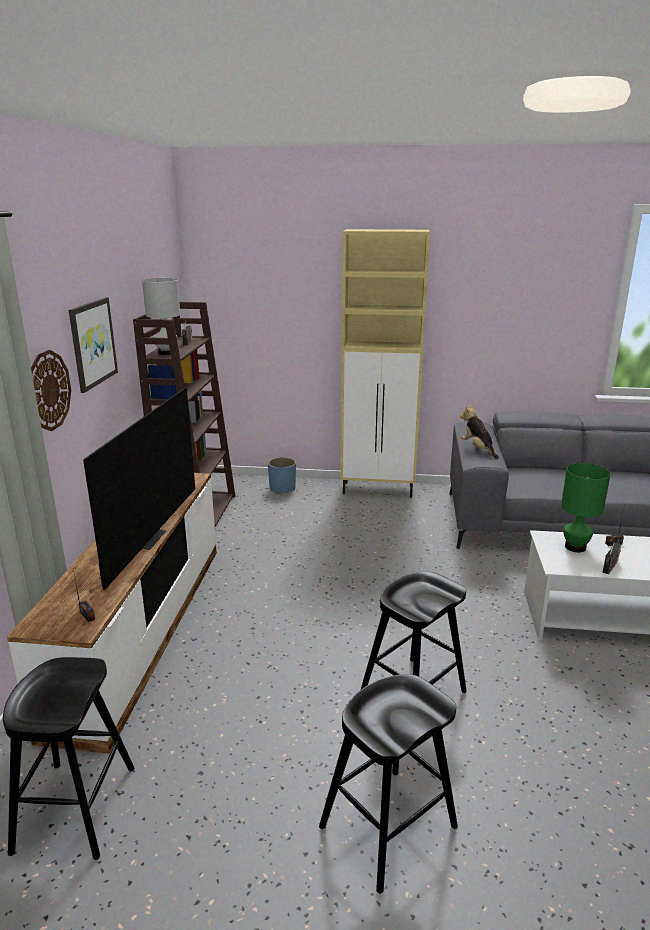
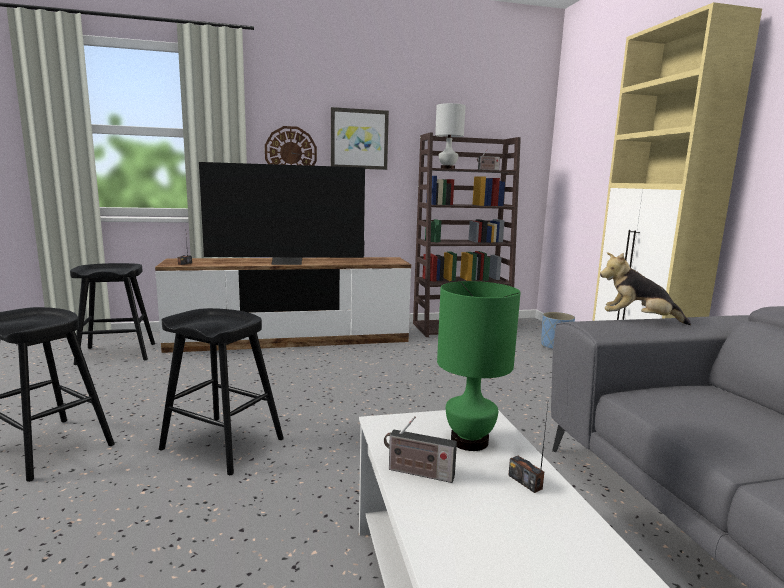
camera: 70 degrees right, 10 degrees down
plush toy [460,404,499,459] -> plush toy turned 120 degrees counterclockwise [600,252,691,325]

